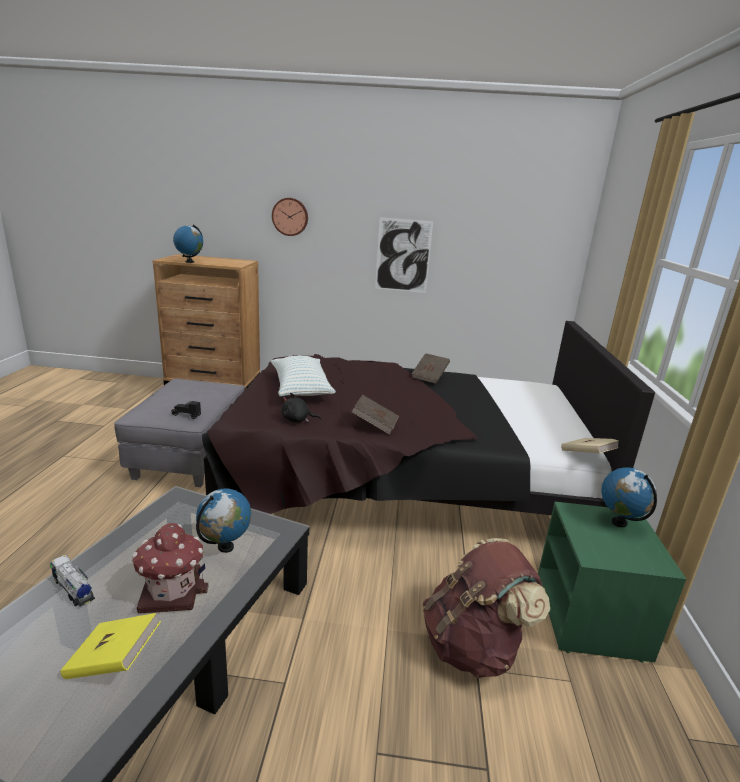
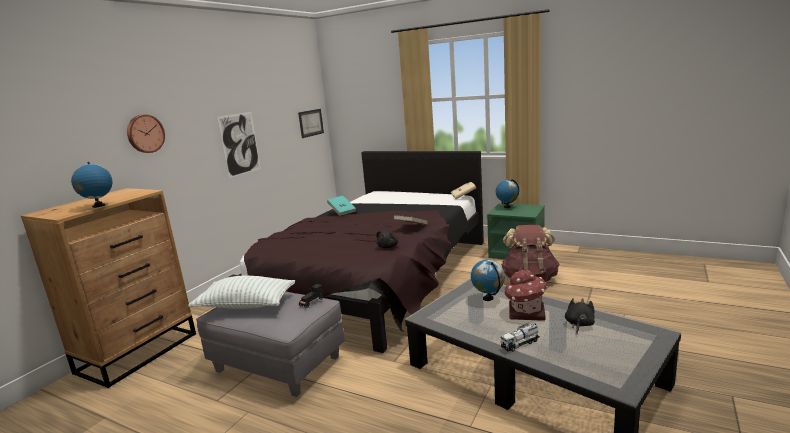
camera: 65 degrees left, 5 degrees down
yellow book [60,613,161,679] -> black plush toy [565,298,595,334]
pillow [271,355,336,397] -> pillow moved to [188,276,295,309]
brown book [411,353,450,384] -> turquoise book [327,196,356,216]
none -> picture [298,109,324,138]

